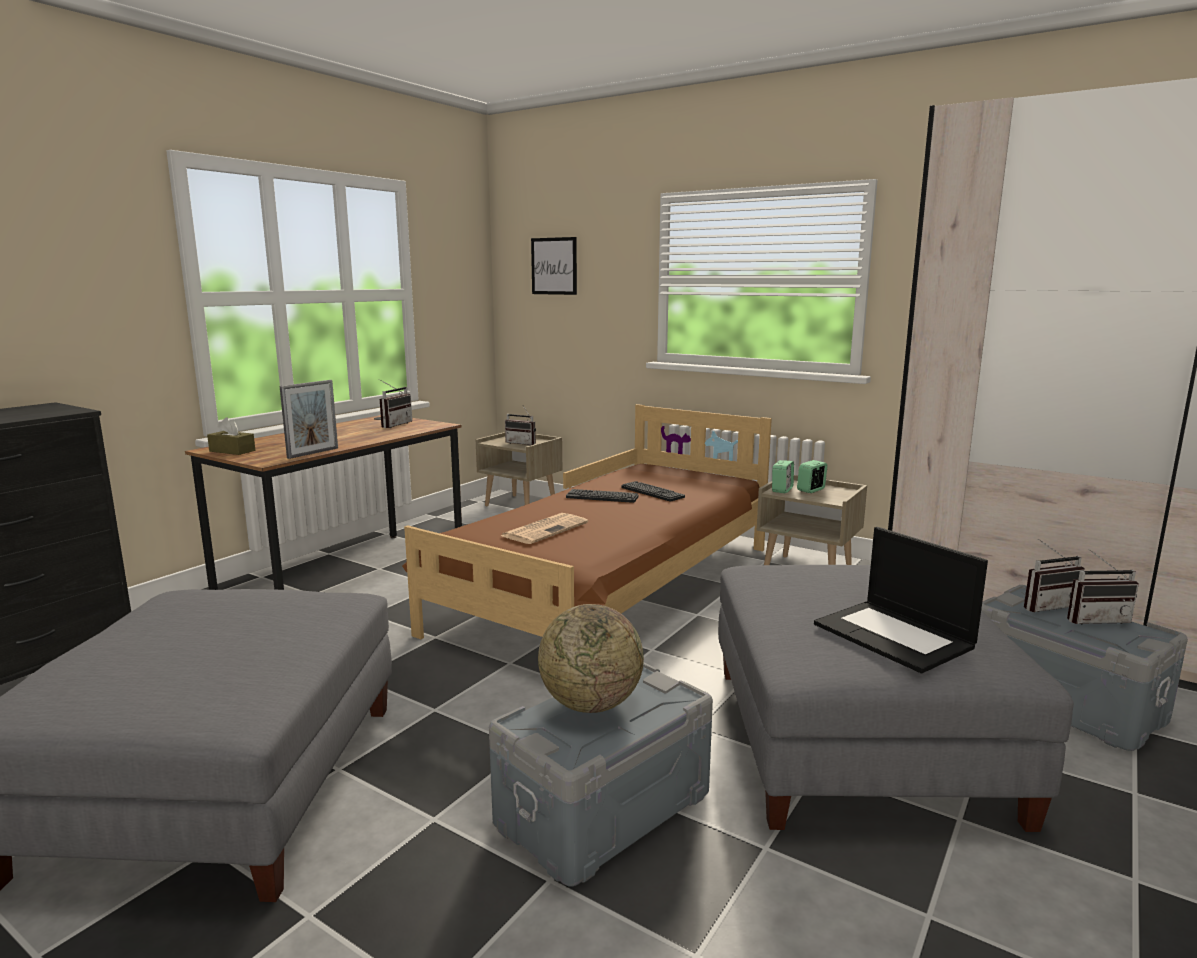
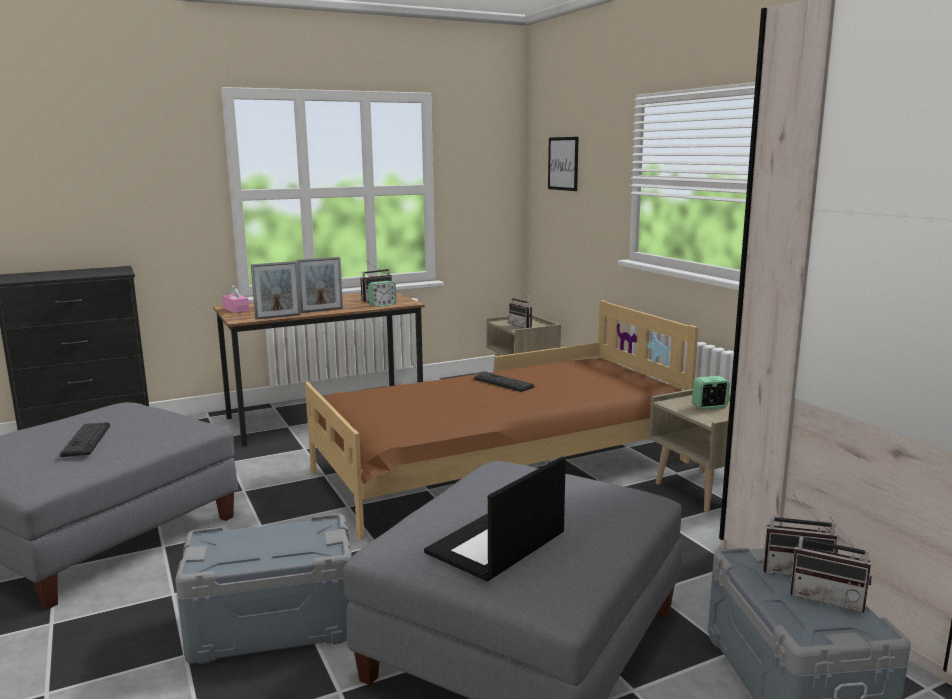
camera: 30 degrees right, 0 degrees up
brown tissue box [207,418,255,455] -> pink tissue box [222,284,249,313]
newspaper [501,513,588,544] -> none
globe [538,604,644,713] -> none
keyboard [621,481,685,502] -> keyboard moved to [60,422,110,457]
alarm clock [772,460,794,493] -> alarm clock moved to [368,281,397,307]
laptop [814,527,988,673] -> laptop turned 45 degrees clockwise [424,457,566,582]
none -> picture frame [297,257,343,313]

